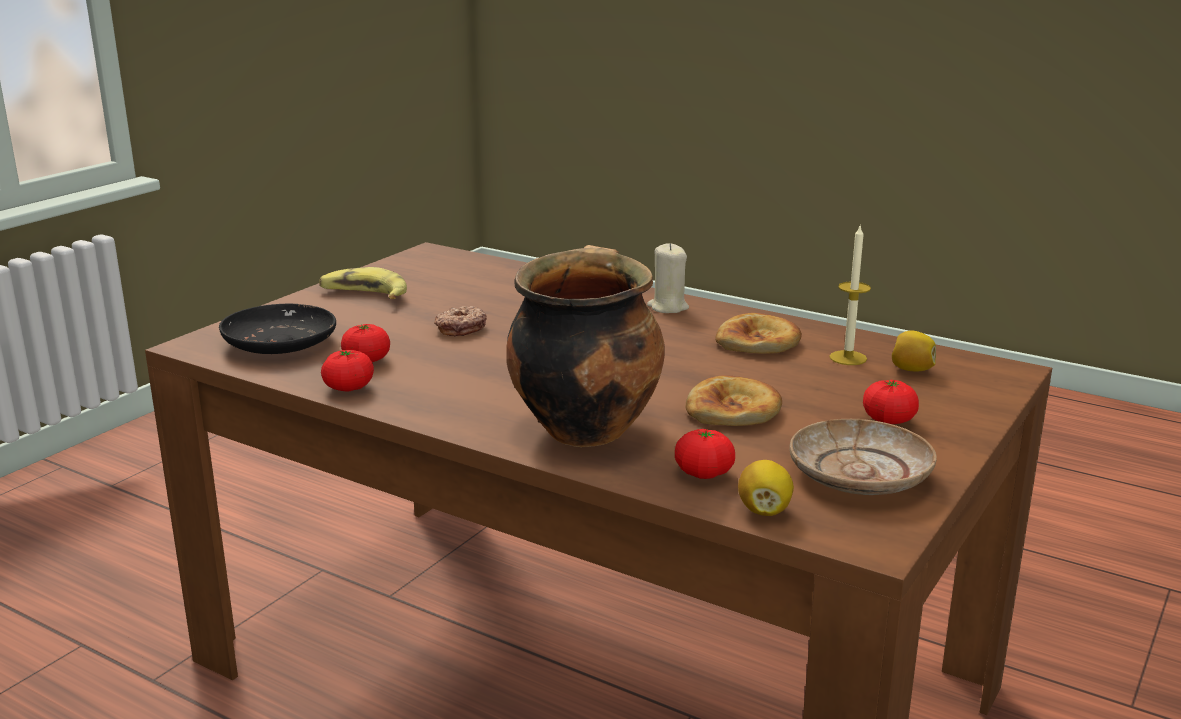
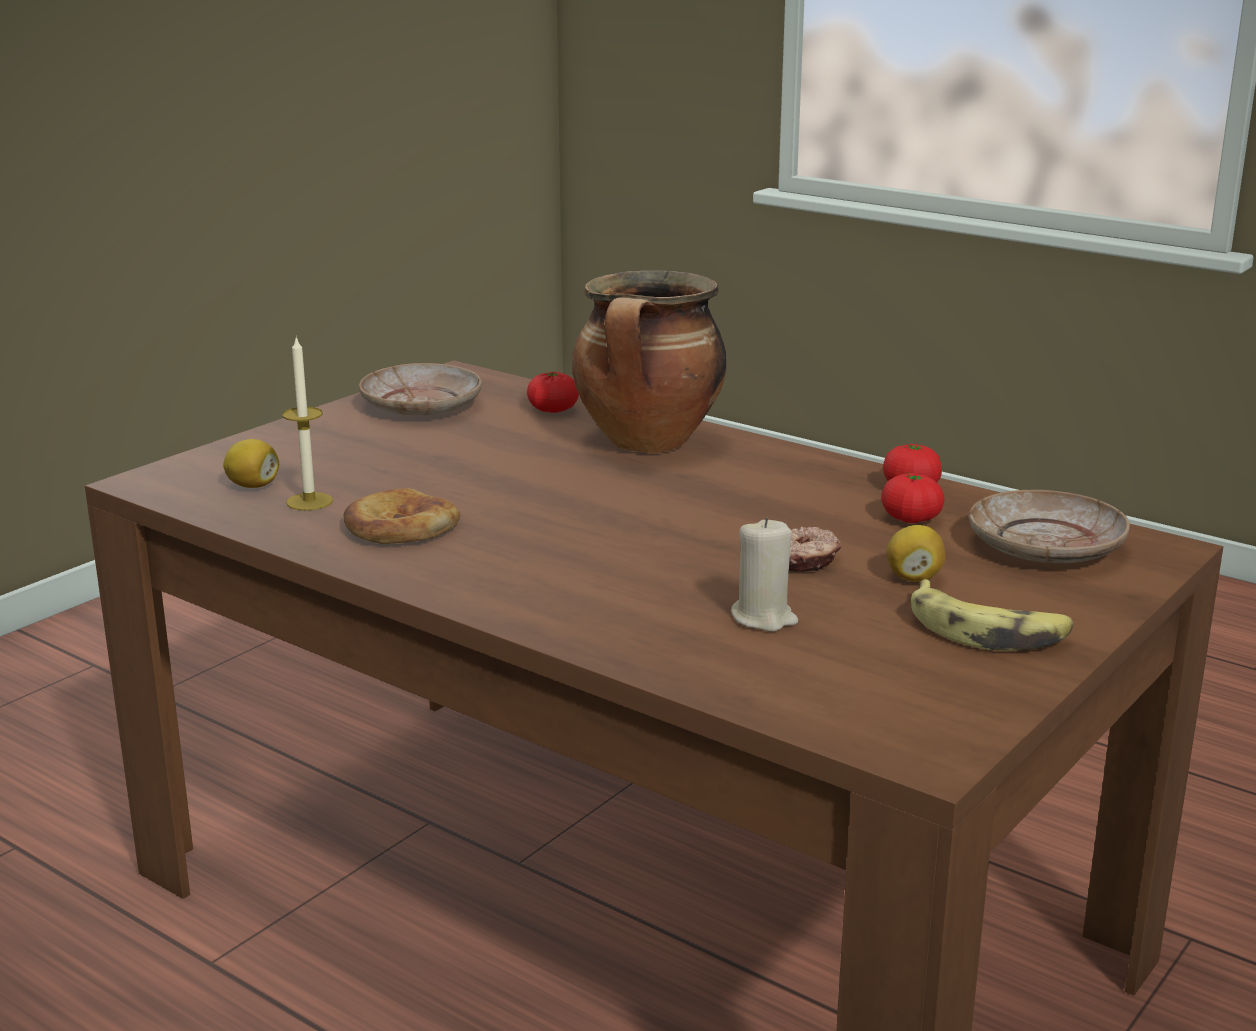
camera: 175 degrees left, 0 degrees up
black plate [219,304,336,354] -> beige plate [969,490,1130,563]
beige candle [647,243,689,313] -> beige candle moved to [731,517,798,632]
bread [685,375,782,426] -> none
lemon [738,460,794,516] -> lemon moved to [887,525,945,582]
tomato [863,380,919,424] -> none

